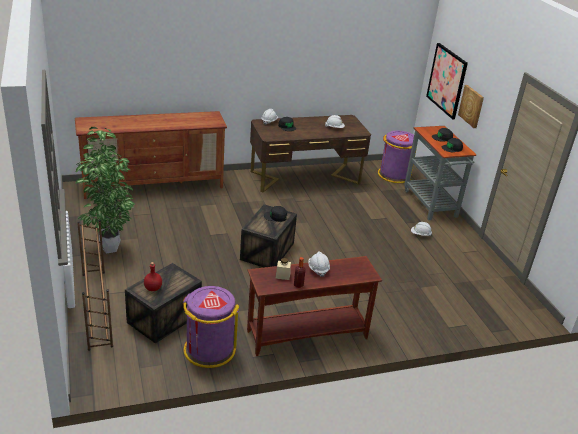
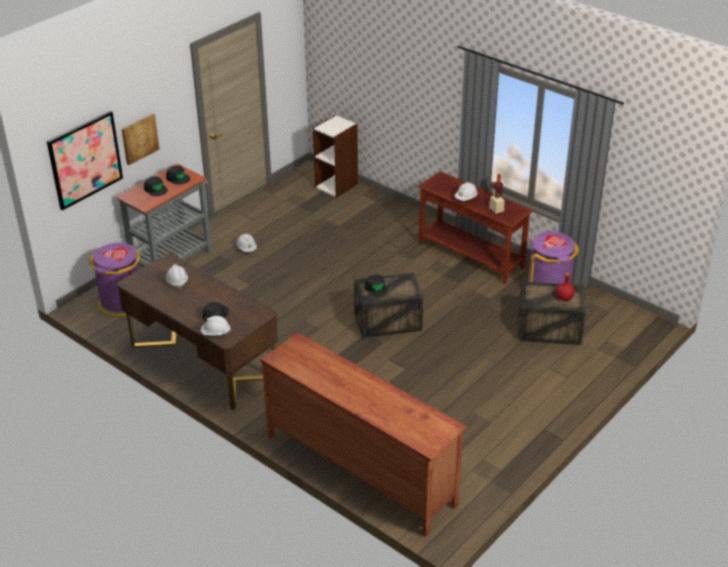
camera: 120 degrees left, 5 degrees up
potted plant [75,127,135,254] -> none
brown shoe rack [77,220,113,351] -> none
none -> bookcase [313,115,358,198]

